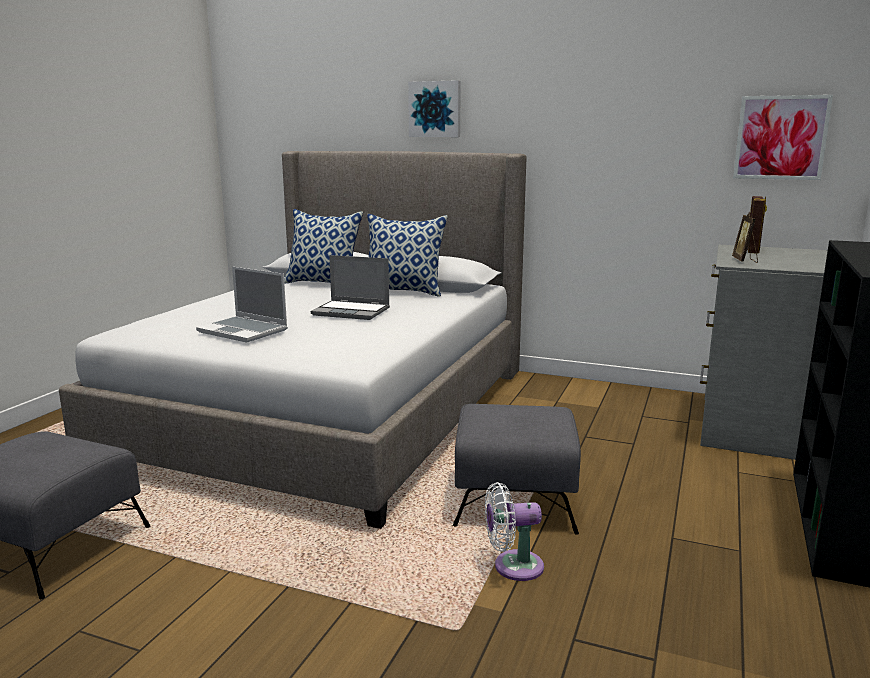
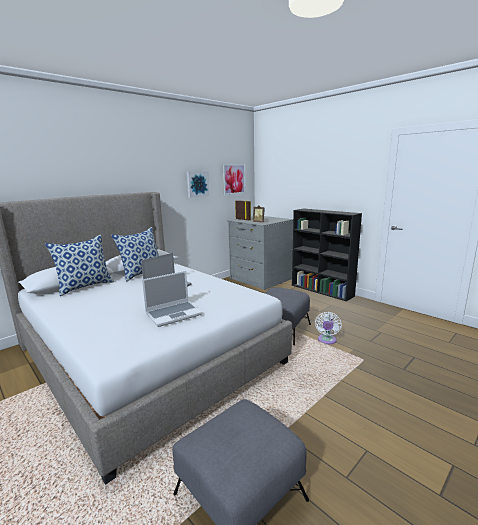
camera: 65 degrees left, 0 degrees up
picture [408,80,461,137] -> picture moved to [187,171,210,198]

